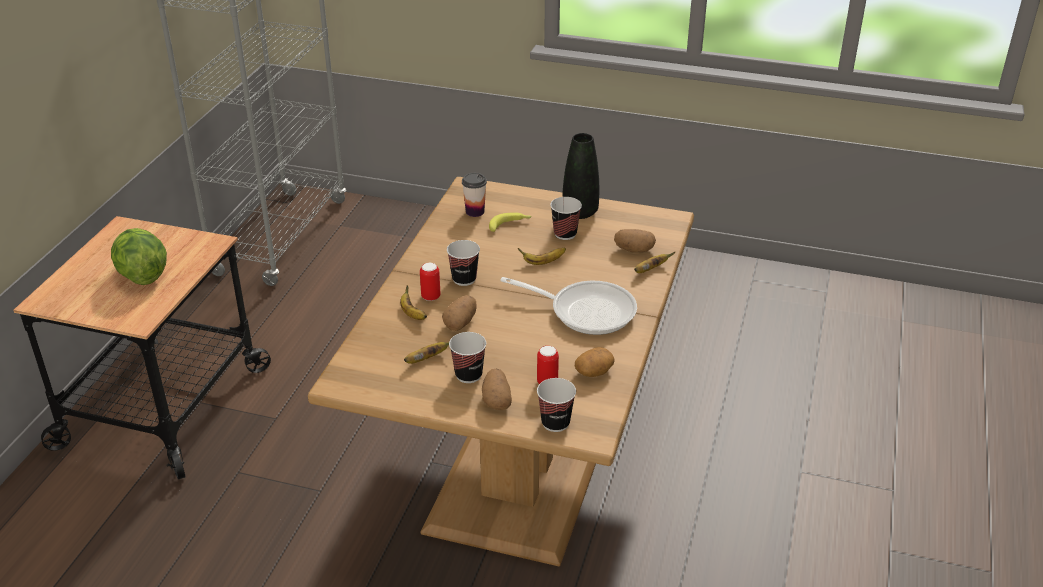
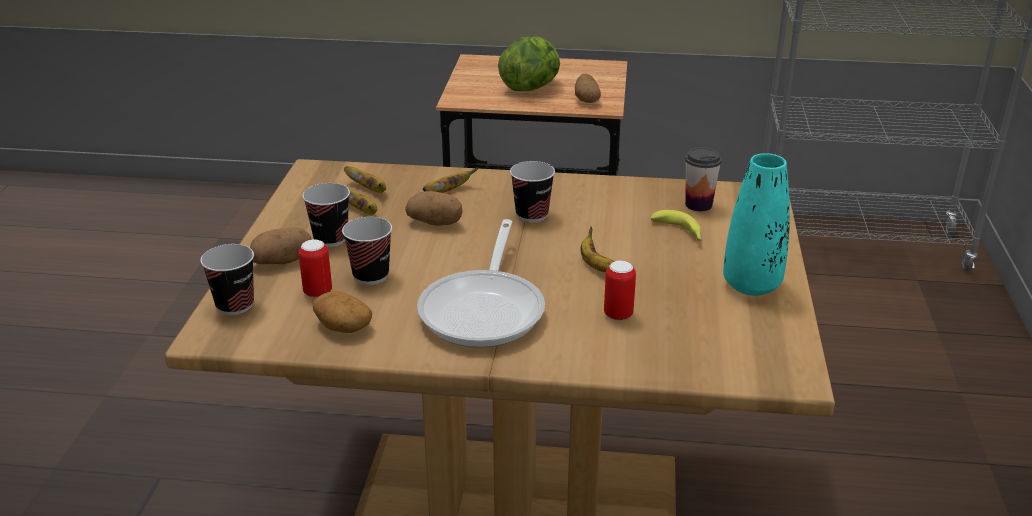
camera: 80 degrees right, 5 degrees down
can [420,263,441,301] -> can moved to [604,260,636,320]
cup [550,197,582,240] -> cup moved to [342,217,392,285]
black vase [562,133,599,219] -> turquoise vase [723,153,790,296]
potato [614,229,656,253] -> potato moved to [575,74,601,103]
banana [634,251,675,273] -> banana moved to [344,166,386,193]

